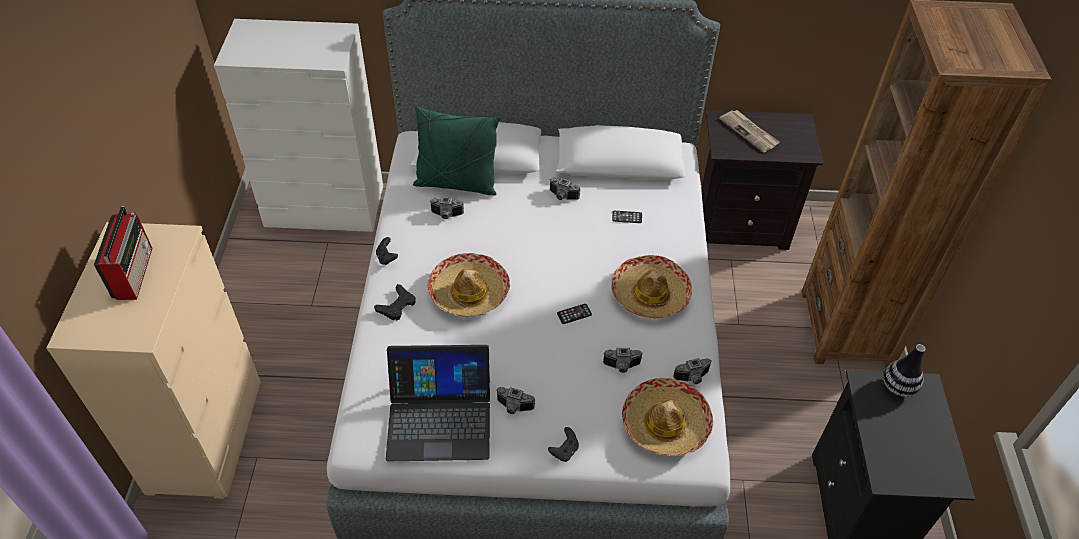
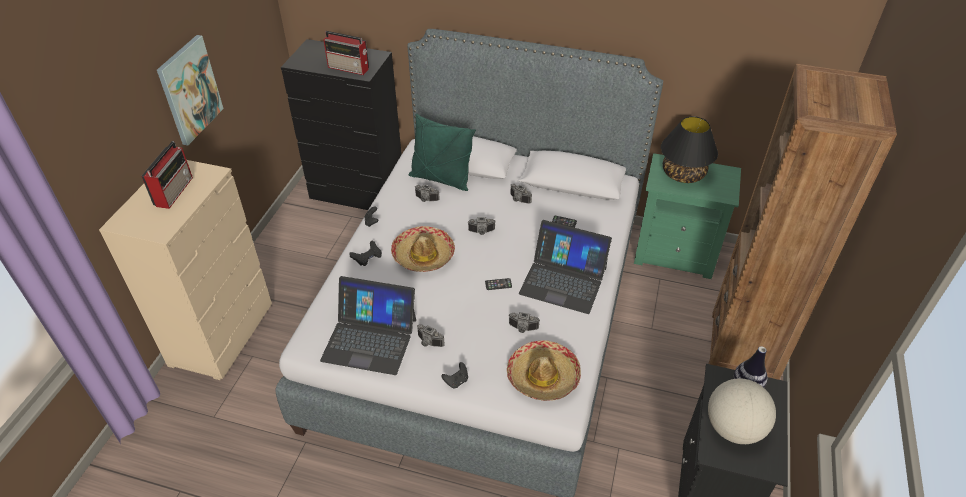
camera: 15 degrees right, 5 degrees down
white dresser [214,19,383,232] -> black dresser [281,39,402,210]
hat [611,255,692,318] -> laptop [519,220,612,314]
camera [673,358,712,384] -> camera moved to [468,217,495,235]
black nightstand [701,110,823,250] -> green nightstand [634,153,741,279]
newspaper [719,110,780,153] -> black table lamp [661,116,718,183]
none -> picture [157,35,224,146]
none -> radio [323,31,369,75]
none -> globe [708,378,776,444]

